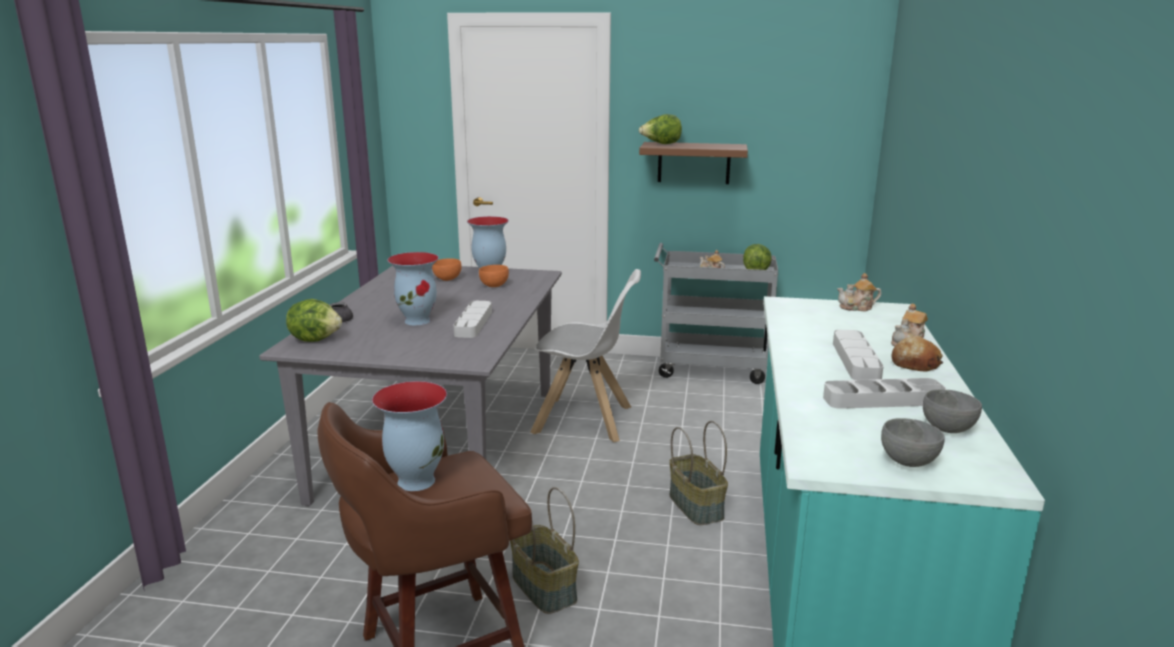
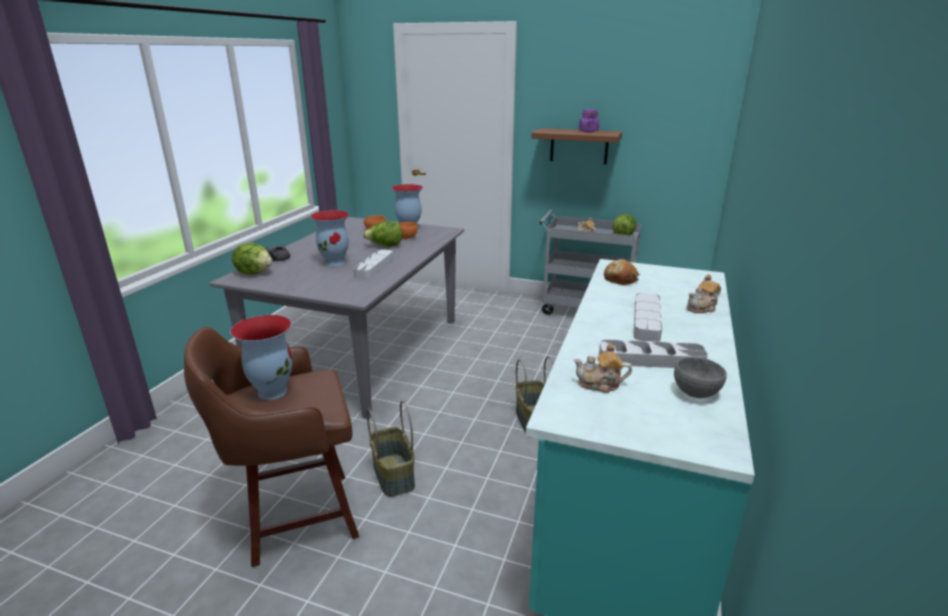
camera: 10 degrees right, 5 degrees up
chair [530,269,641,442] -> none
lettuce [639,114,682,144] -> lettuce moved to [363,221,402,247]
teapot [837,273,881,311] -> teapot moved to [574,343,632,393]
grey bowl [881,418,945,467] -> none
bread [892,336,943,371] -> bread moved to [604,259,640,285]
none -> purple jar [579,109,599,132]

